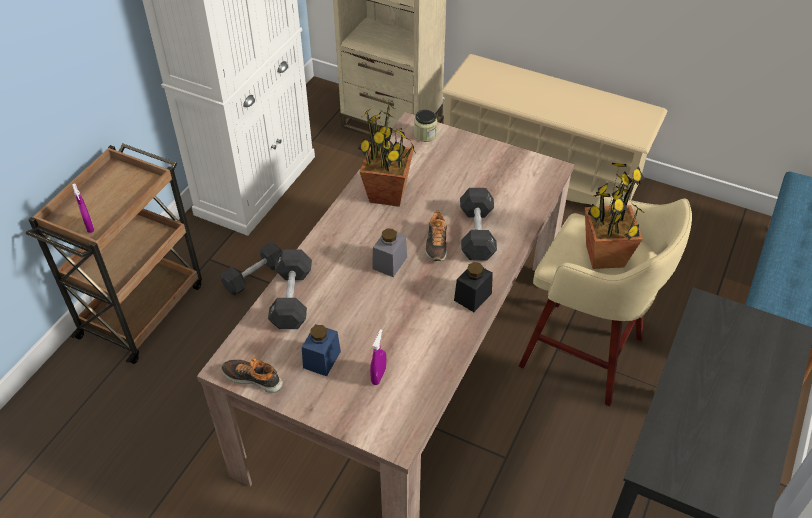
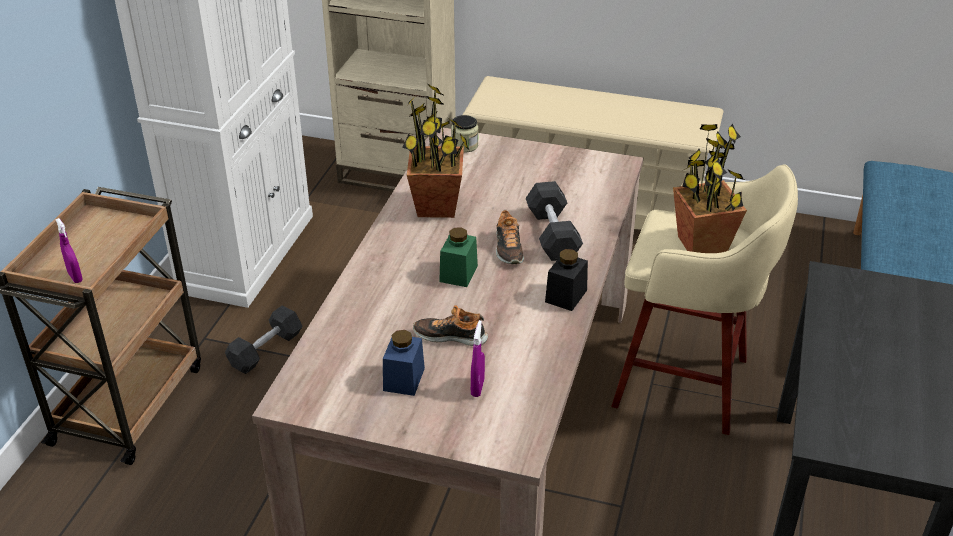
camera: 10 degrees left, 10 degrees down
shoe [221,358,283,393] -> shoe moved to [413,305,488,346]
black dumbbell [268,249,312,329] -> none
grey jar [372,229,407,277] -> green jar [439,227,478,287]

